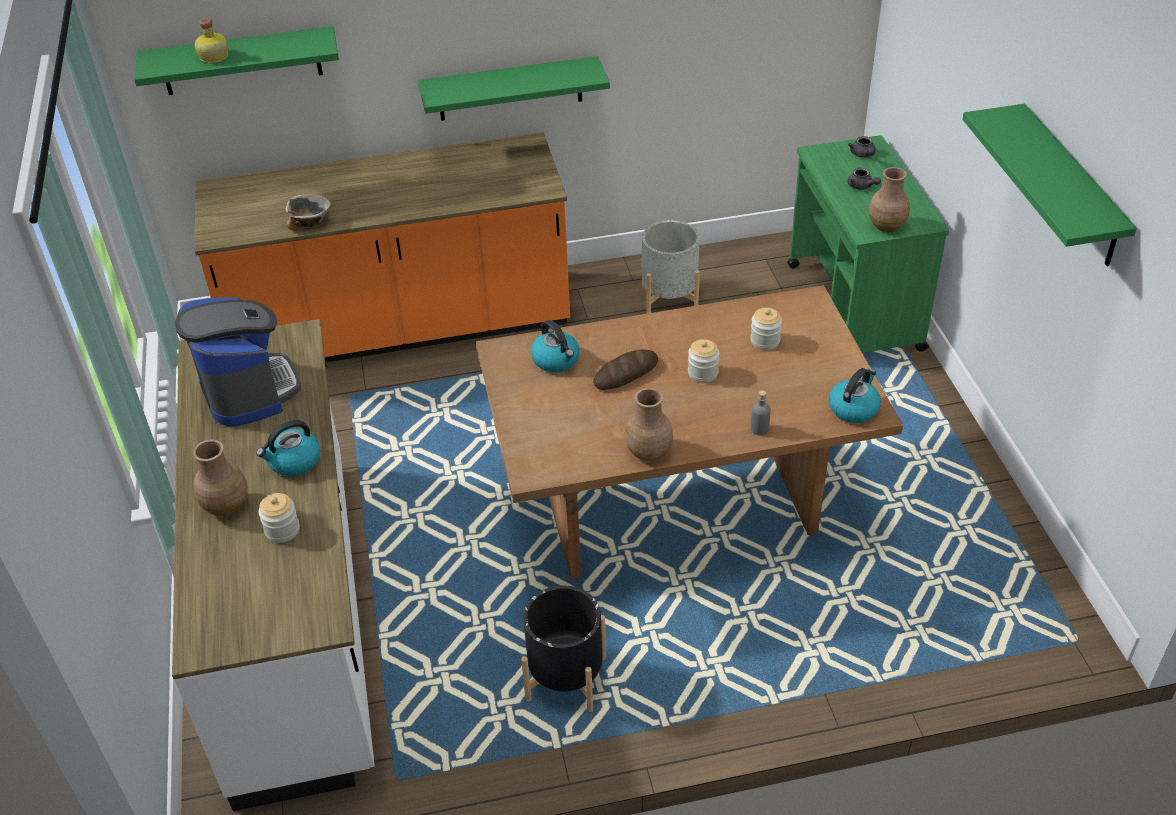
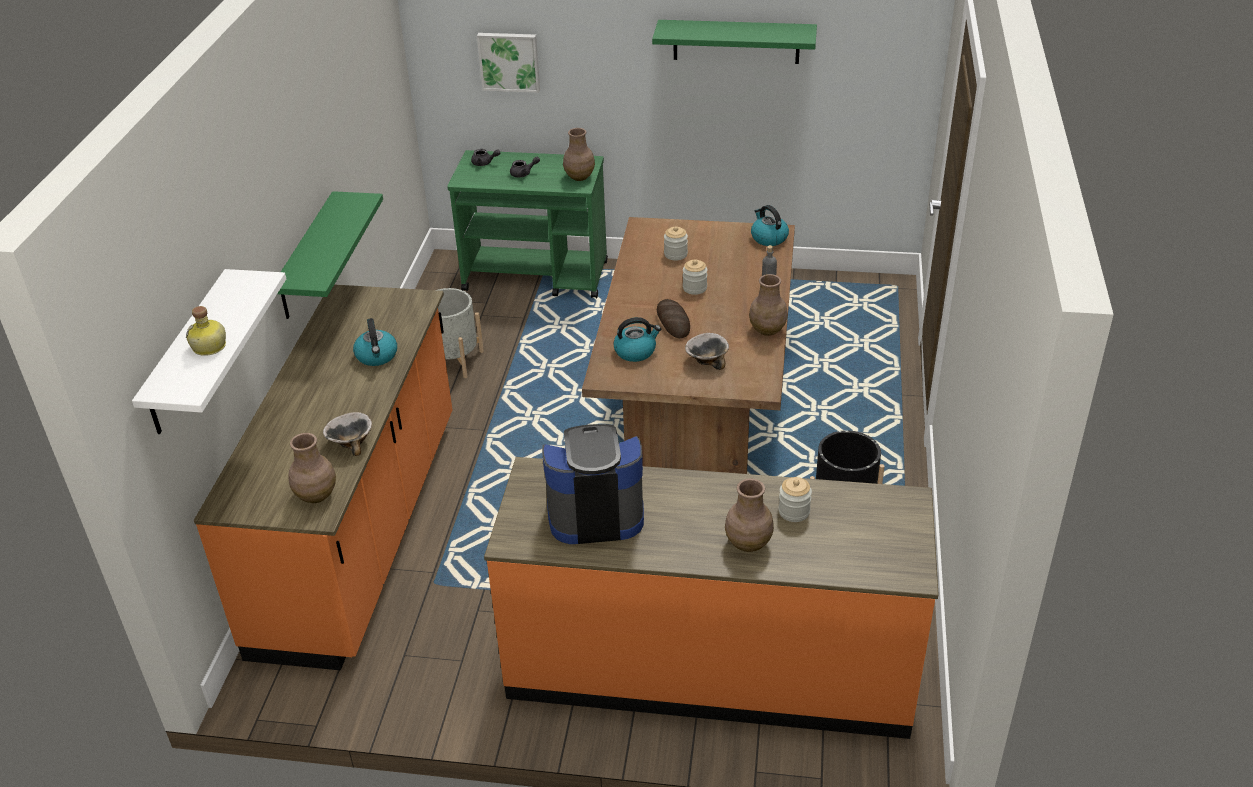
camera: 70 degrees left, 5 degrees down
green shelf [134,26,339,95] -> white shelf [132,269,286,434]
white counter [172,319,375,811] -> orange counter [484,457,939,739]
kettle [256,420,320,476] -> kettle moved to [353,318,397,366]
none -> brown vase [289,433,336,503]
none -> picture [477,33,540,93]
none -> bowl [685,333,729,370]

